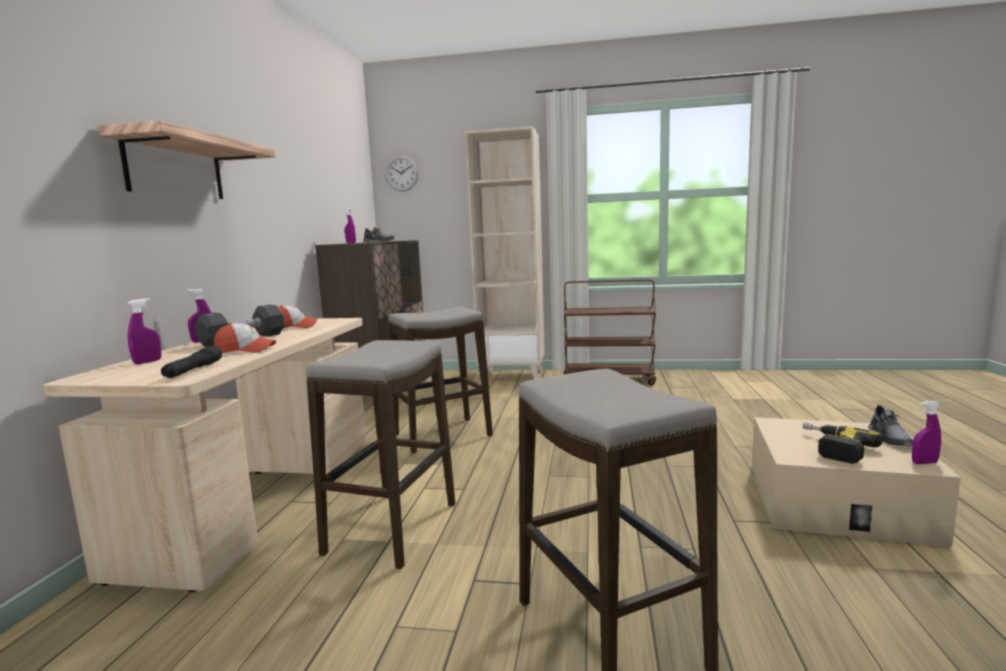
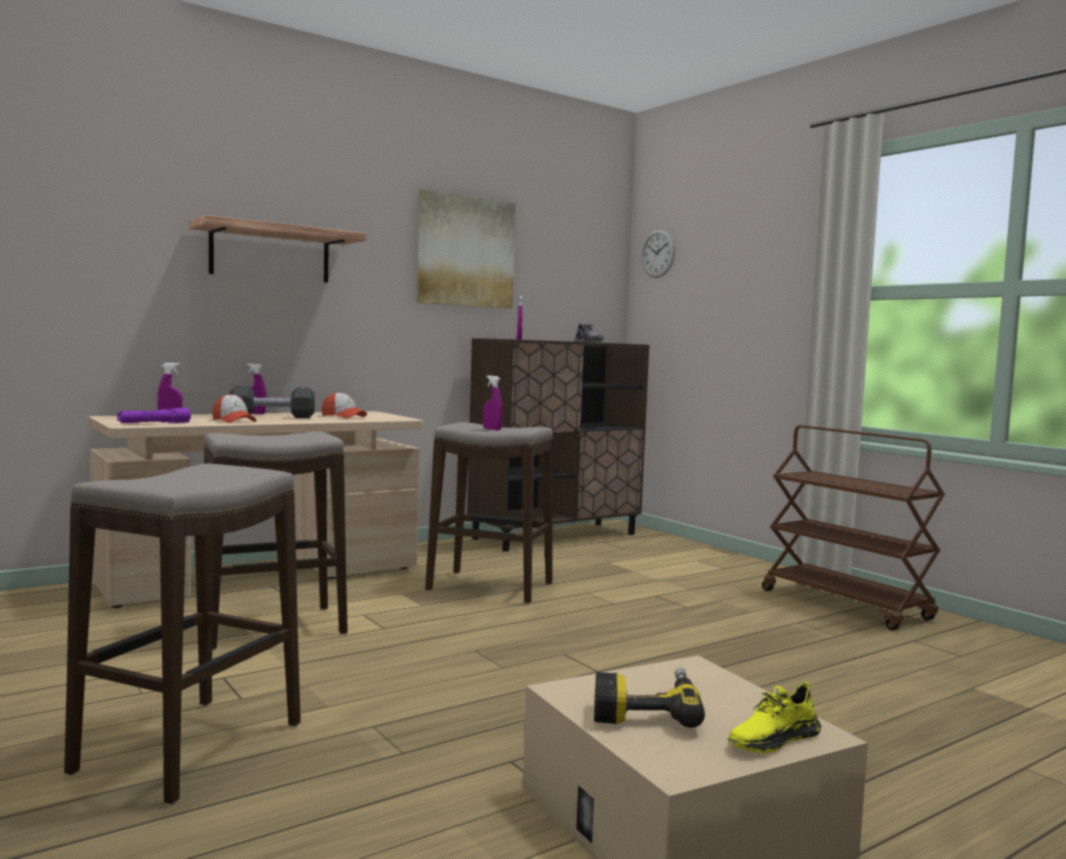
camera: 45 degrees right, 5 degrees down
black flashlight [161,345,222,378] -> purple flashlight [117,408,191,423]
beige bookcase [465,126,545,384] -> none
grey shoe [868,405,913,446] -> yellow shoe [728,681,821,753]
purple spray bottle [912,401,941,464] -> purple spray bottle moved to [483,375,503,430]
none -> picture [417,189,516,309]

